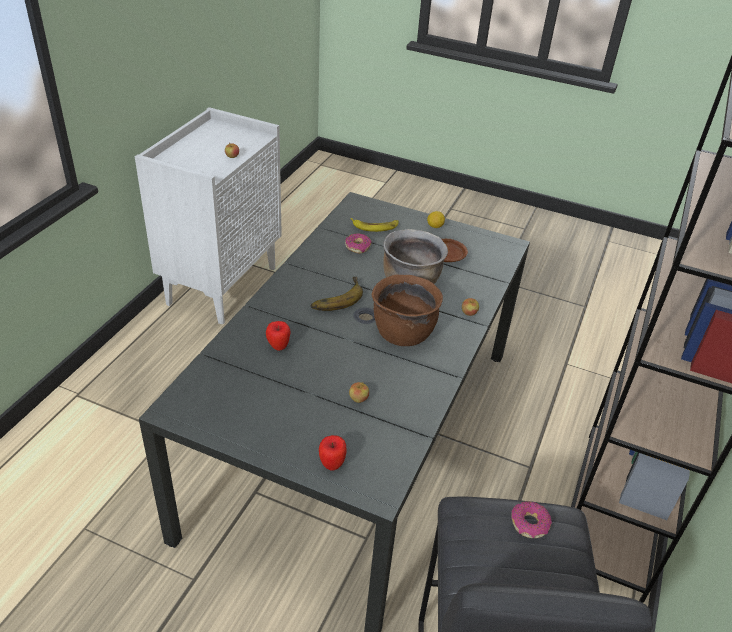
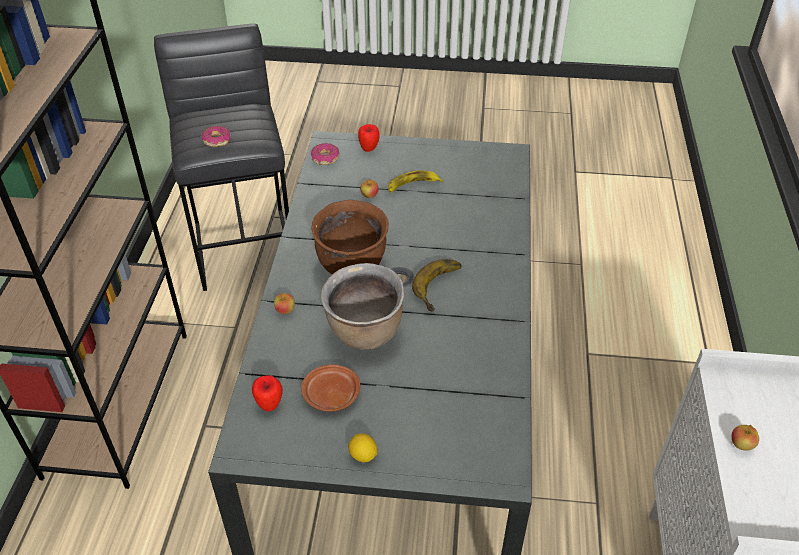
camera: 165 degrees right, 5 degrees up
apple [266,321,290,351] -> apple moved to [252,375,283,411]
donut [345,233,372,254] -> donut moved to [311,143,339,165]
banana [351,218,399,232] -> banana moved to [388,170,444,193]

